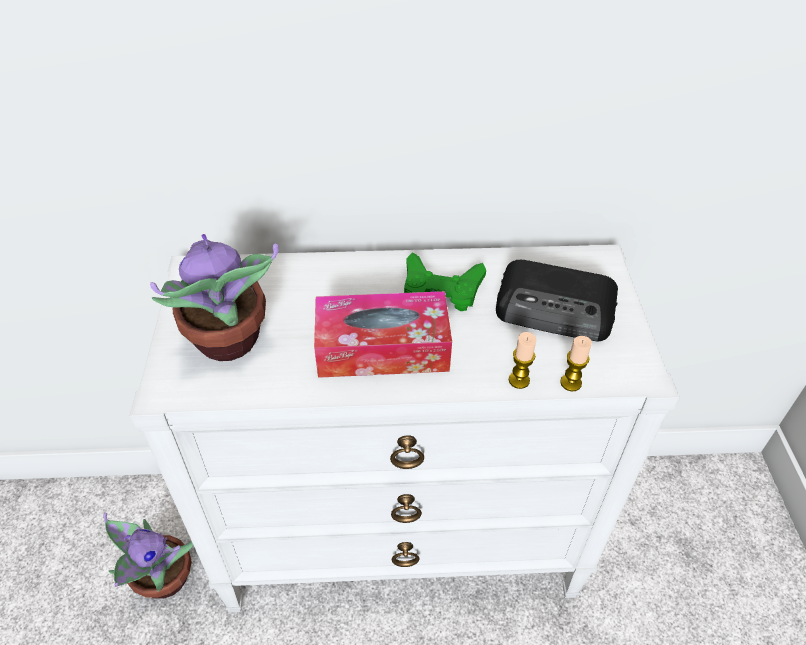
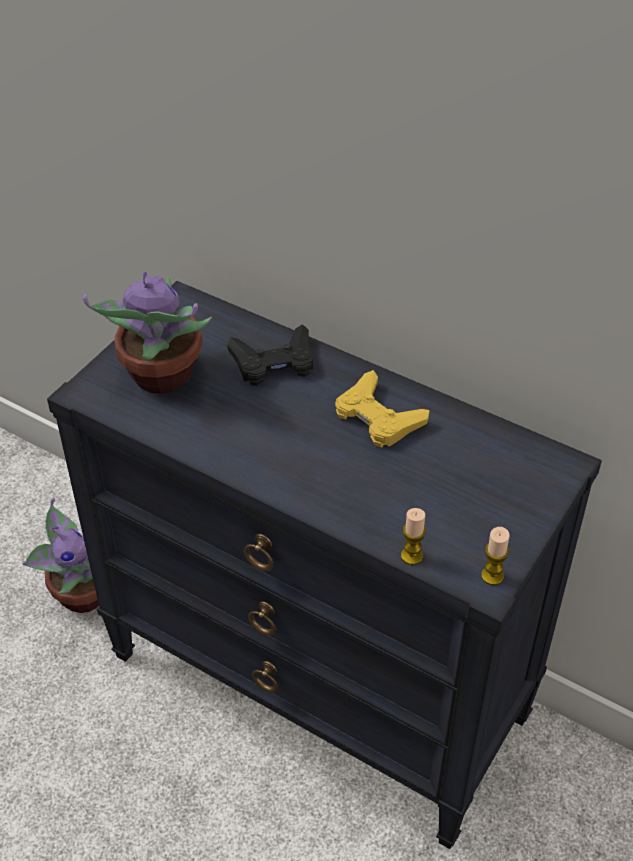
camera: 35 degrees right, 0 degrees up
white dresser [130,245,680,613] -> black dresser [47,281,602,849]
tissue box [314,291,452,378] -> none
green game controller [404,252,486,311] -> yellow game controller [335,370,430,448]
radio [496,260,618,341] -> none
candle [509,332,536,389] -> candle moved to [481,527,510,585]
none -> black game controller [228,324,313,386]

